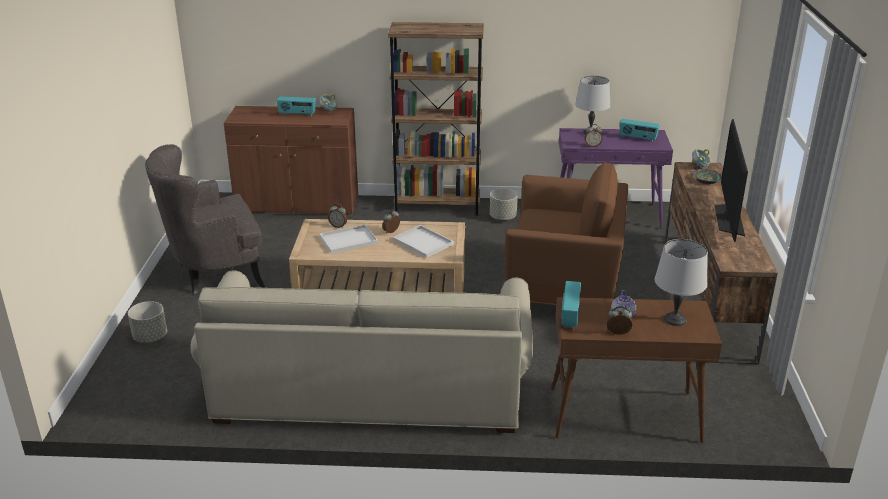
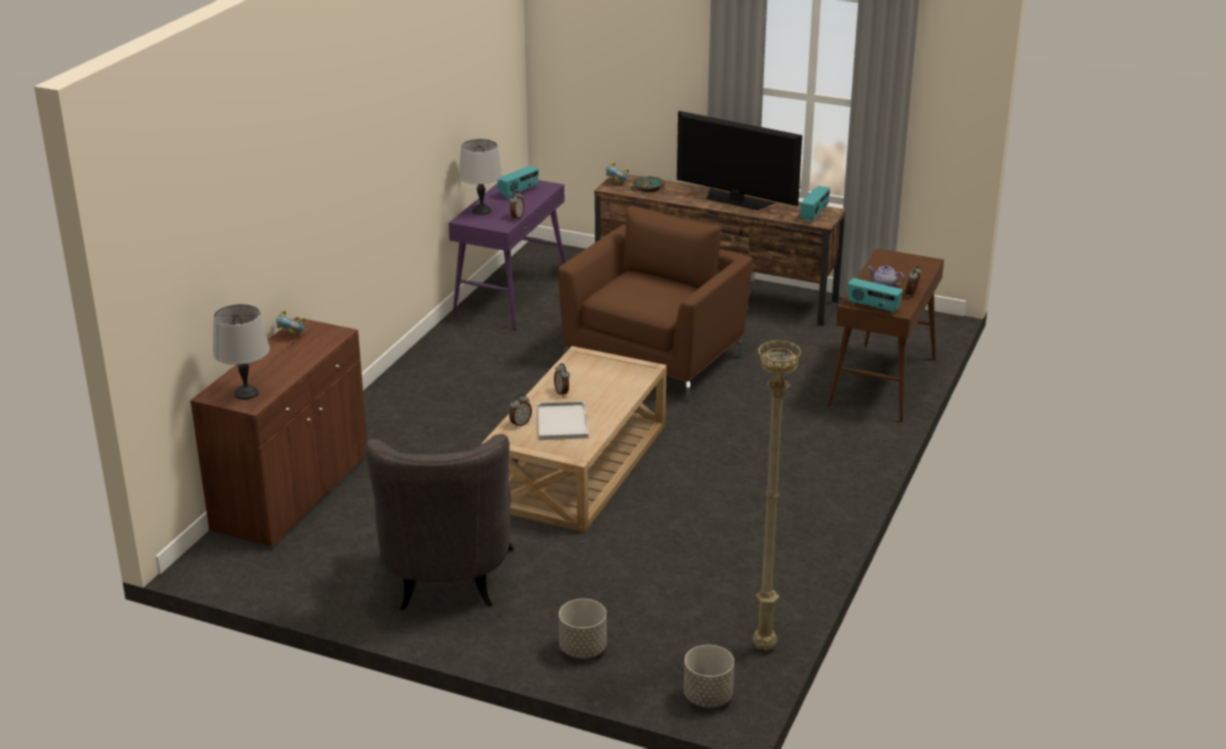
camera: 70 degrees left, 0 degrees up
beige sofa [190,270,533,433] -> none
radio [276,96,316,116] -> radio moved to [801,186,830,222]
brown bookcase [388,22,484,216] -> none
white tray [393,225,454,258] -> none
grey planter [490,188,518,220] -> grey planter moved to [684,645,734,708]
grey table lamp [655,239,708,326] -> grey table lamp moved to [213,304,270,400]
none -> beige floor lamp [753,340,802,650]

